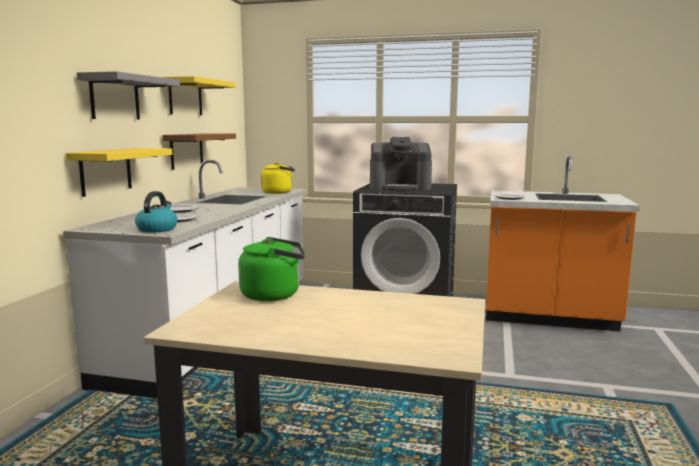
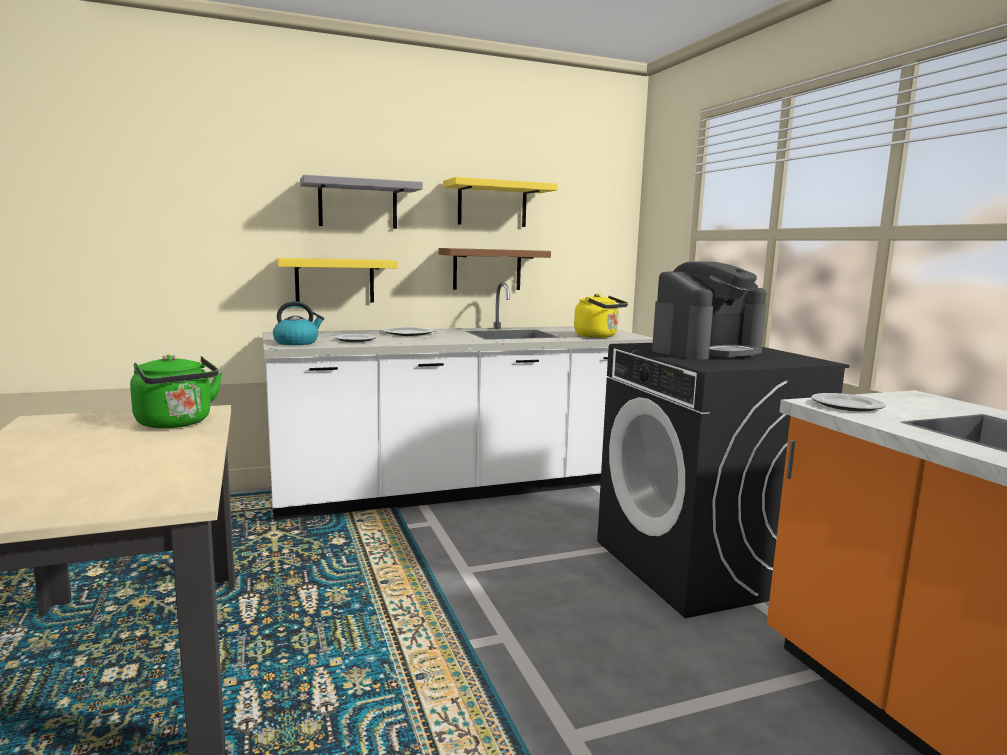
camera: 55 degrees right, 0 degrees up
coffee machine [370,137,432,190] -> coffee machine turned 90 degrees counterclockwise [652,261,767,360]

